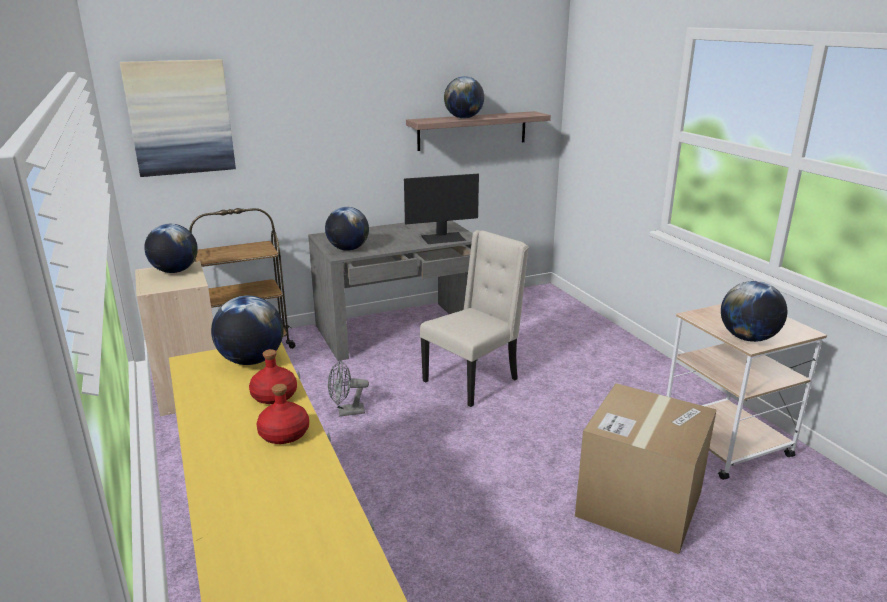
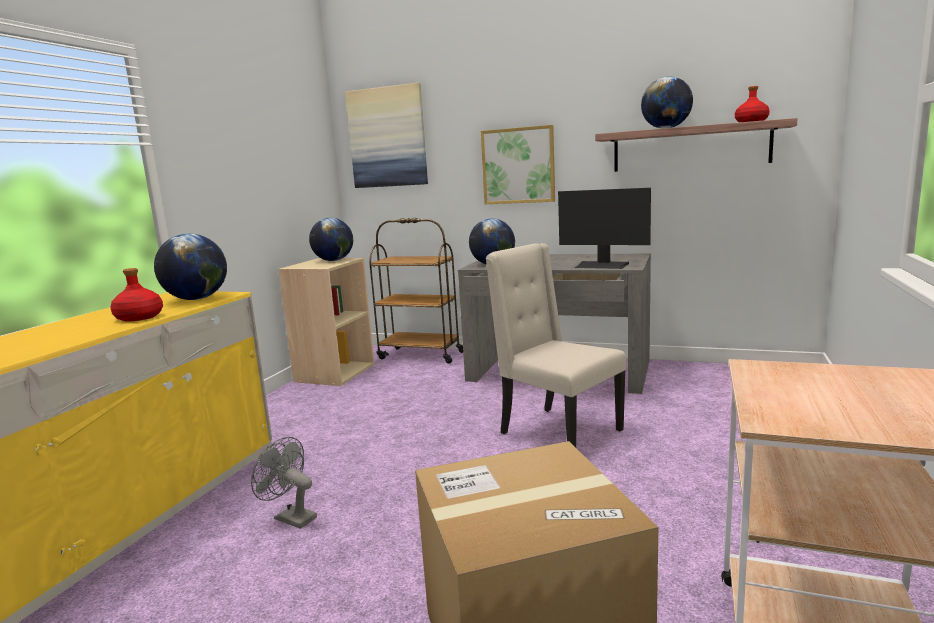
camera: 45 degrees right, 10 degrees down
red bottle [256,384,309,444] -> red bottle moved to [735,86,770,122]
grey fan [328,360,369,417] -> grey fan moved to [251,437,317,529]
beige chair [420,230,529,407] -> beige chair turned 135 degrees counterclockwise [486,243,627,447]
globe [721,281,787,342] -> none
none -> picture [481,125,555,204]

